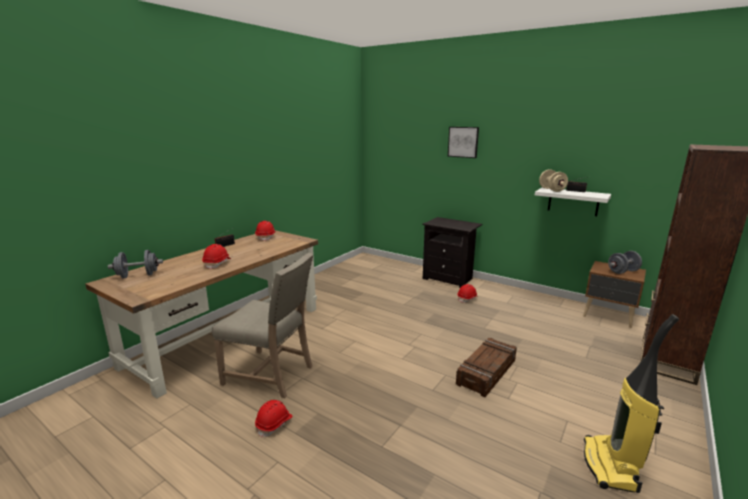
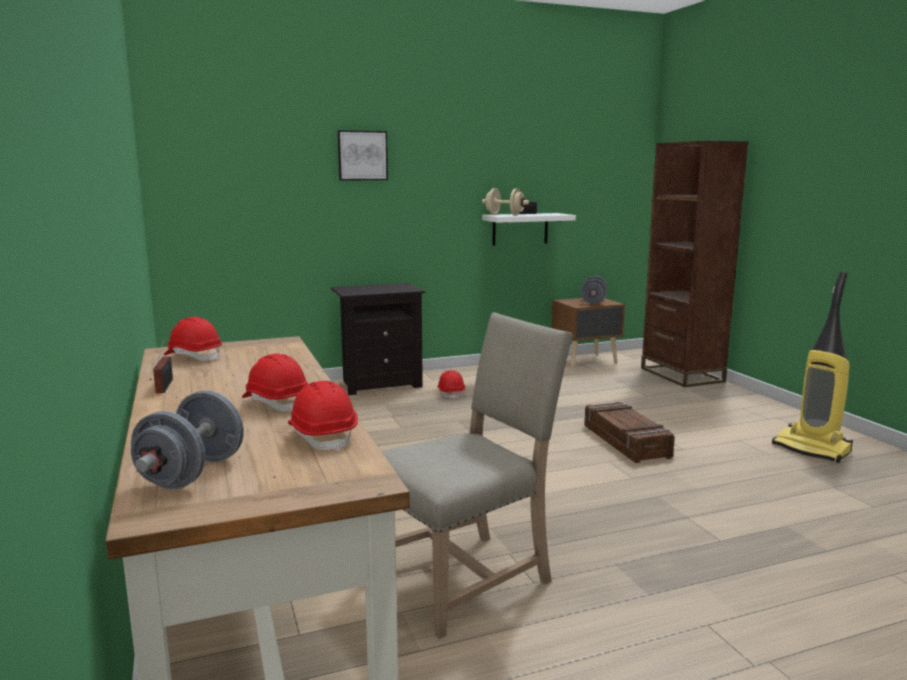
camera: 55 degrees left, 5 degrees down
red hard hat [255,400,293,438] -> red hard hat moved to [288,381,358,452]

